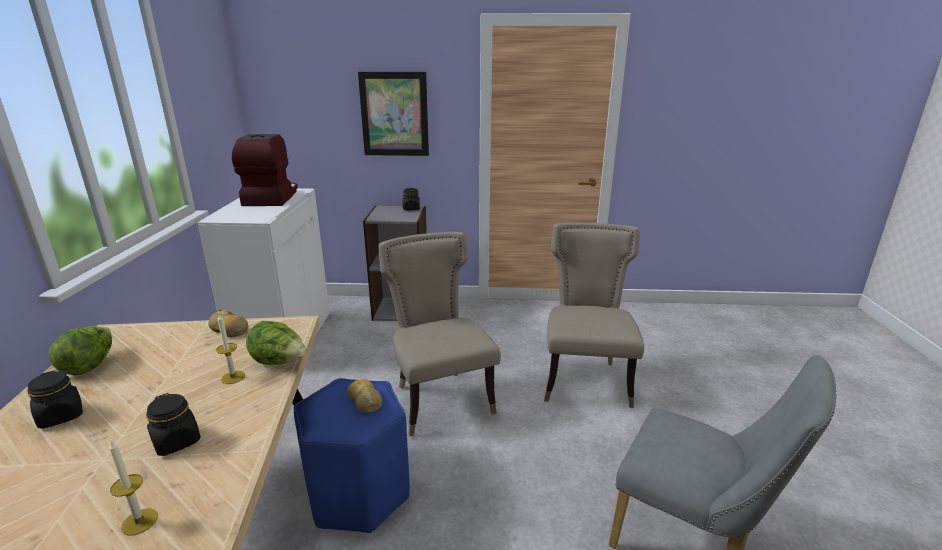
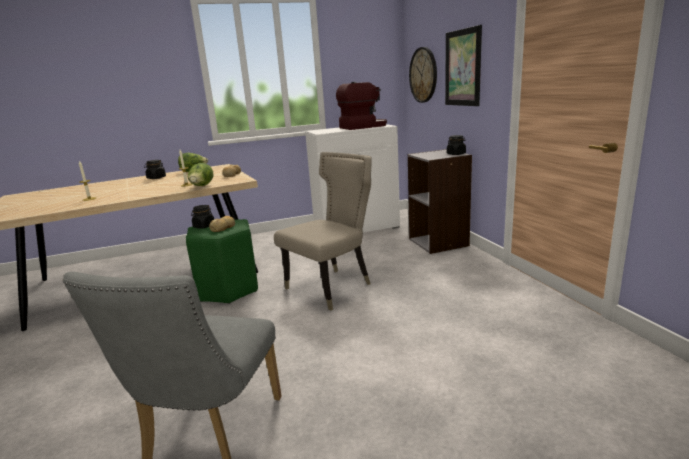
camera: 70 degrees right, 5 degrees down
black jar [147,393,201,456] -> black jar moved to [191,205,214,229]
blue stool [294,378,410,533] -> green stool [186,219,258,304]
beige chair [544,223,644,408] -> none
none -> wall clock [409,47,437,103]

